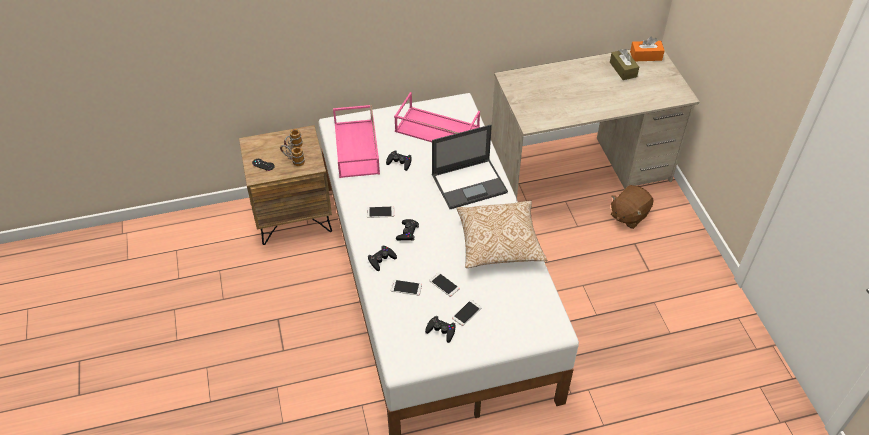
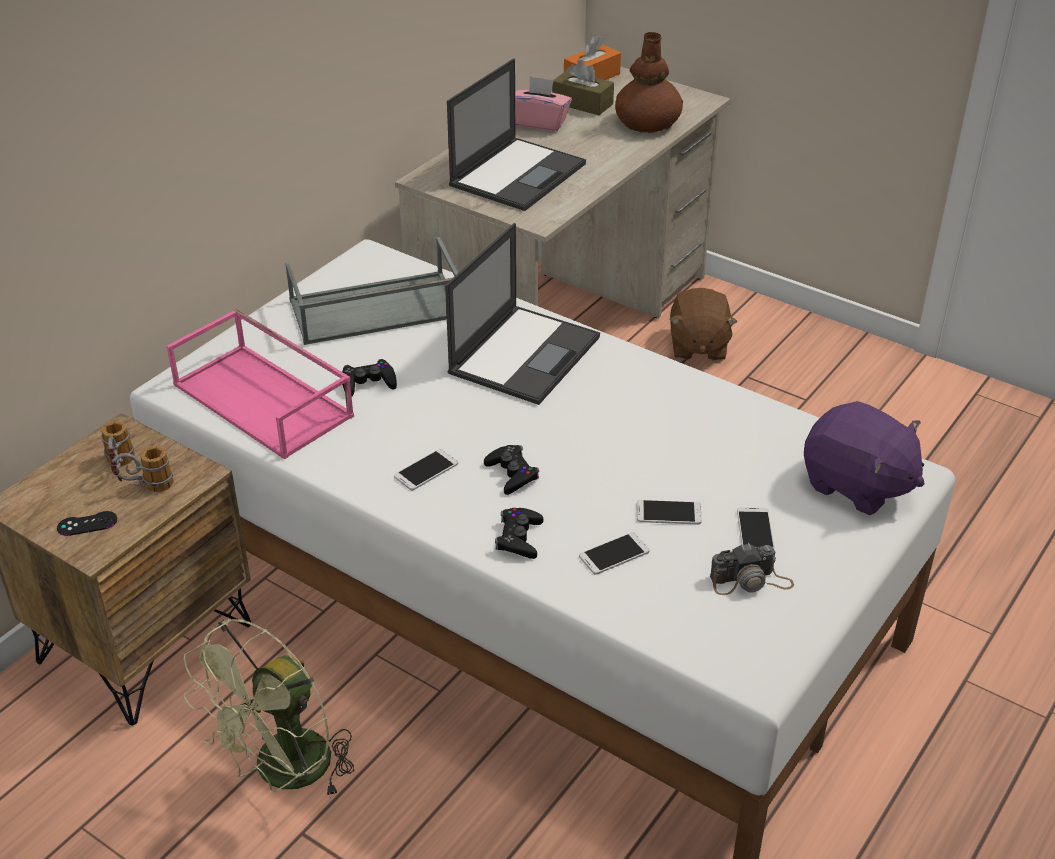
camera: 40 degrees left, 10 degrees down
pink tray [394,92,480,142] -> grey tray [285,237,458,345]
black game controller [425,316,455,343] -> camera [710,543,794,595]
pillow [457,201,547,268] -> none
none -> green fan [184,619,354,799]
none -> laptop [447,59,586,211]
none -> pink tissue box [515,76,572,131]
none -> brown vase [615,32,683,133]
none -> purple plush toy [804,401,924,515]

